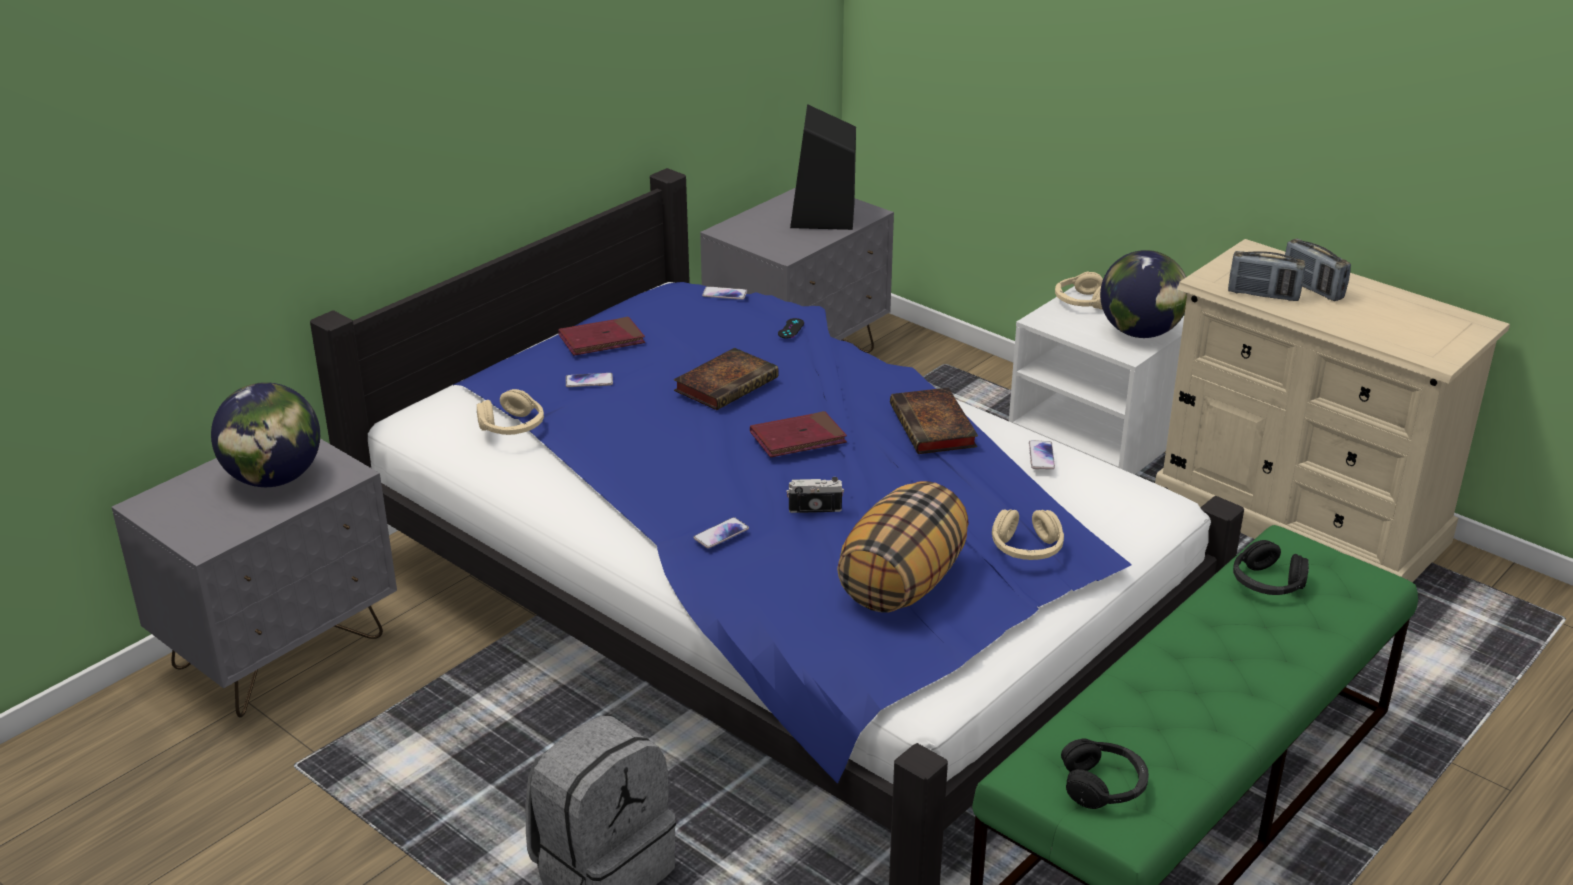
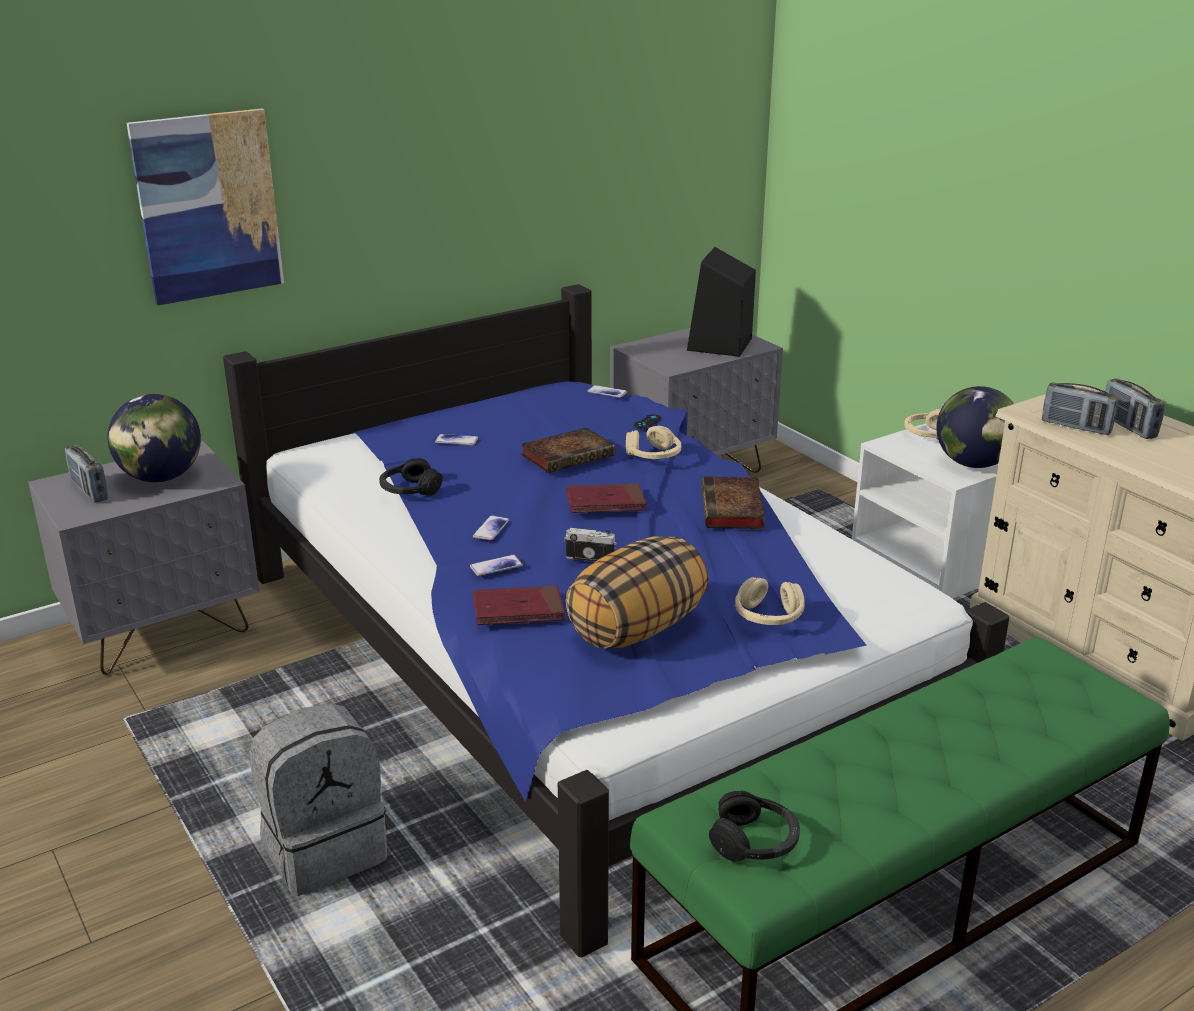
camera: 15 degrees right, 5 degrees down
beige headphones [477,389,544,435] -> beige headphones moved to [626,426,681,459]
red book [558,316,645,356] -> red book moved to [473,585,565,625]
phone [1029,440,1055,469] -> phone moved to [473,515,509,540]
black headphones [1233,540,1309,595] -> black headphones moved to [379,458,443,496]
none -> radio [65,445,108,502]
none -> picture [127,108,284,305]

